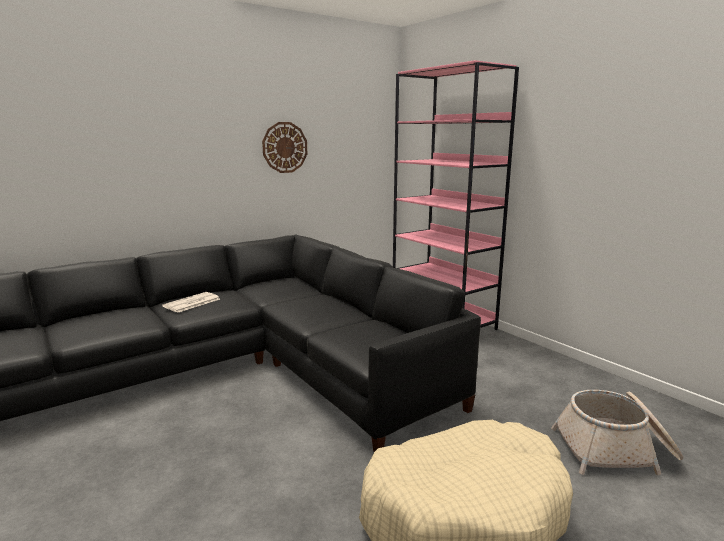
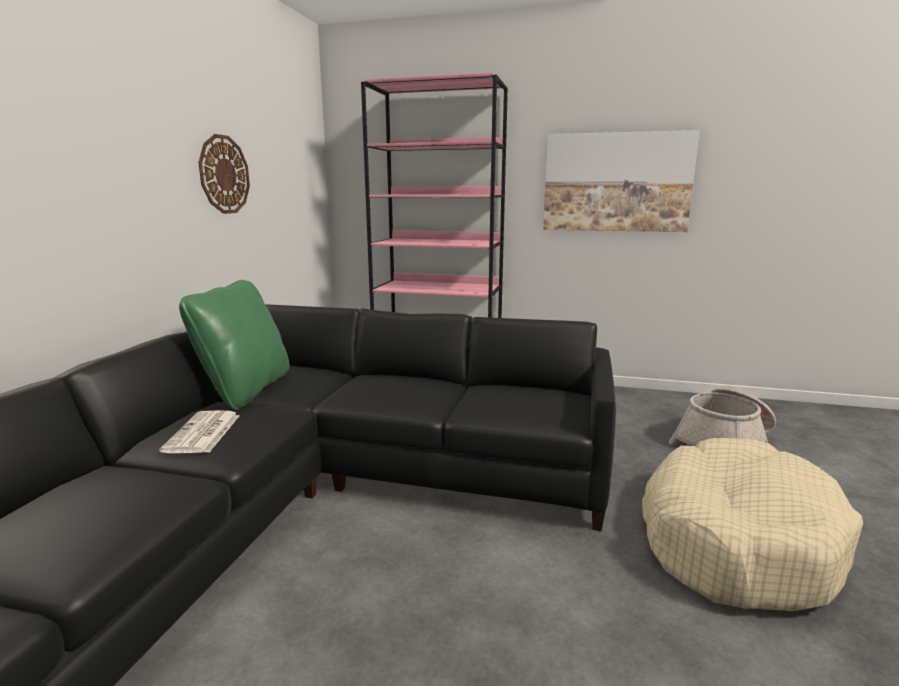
camera: 40 degrees left, 0 degrees up
none -> green pillow [179,280,290,410]
none -> picture [543,130,699,232]

